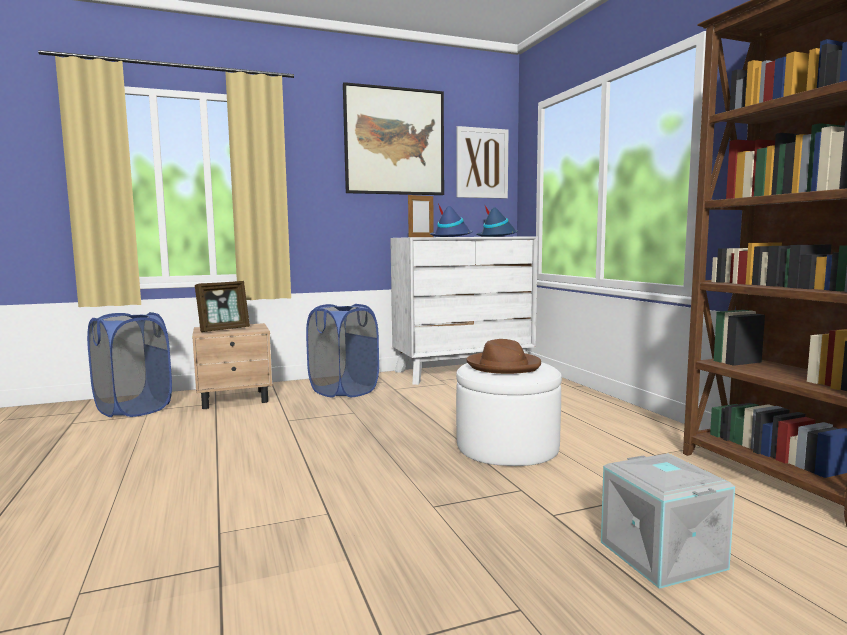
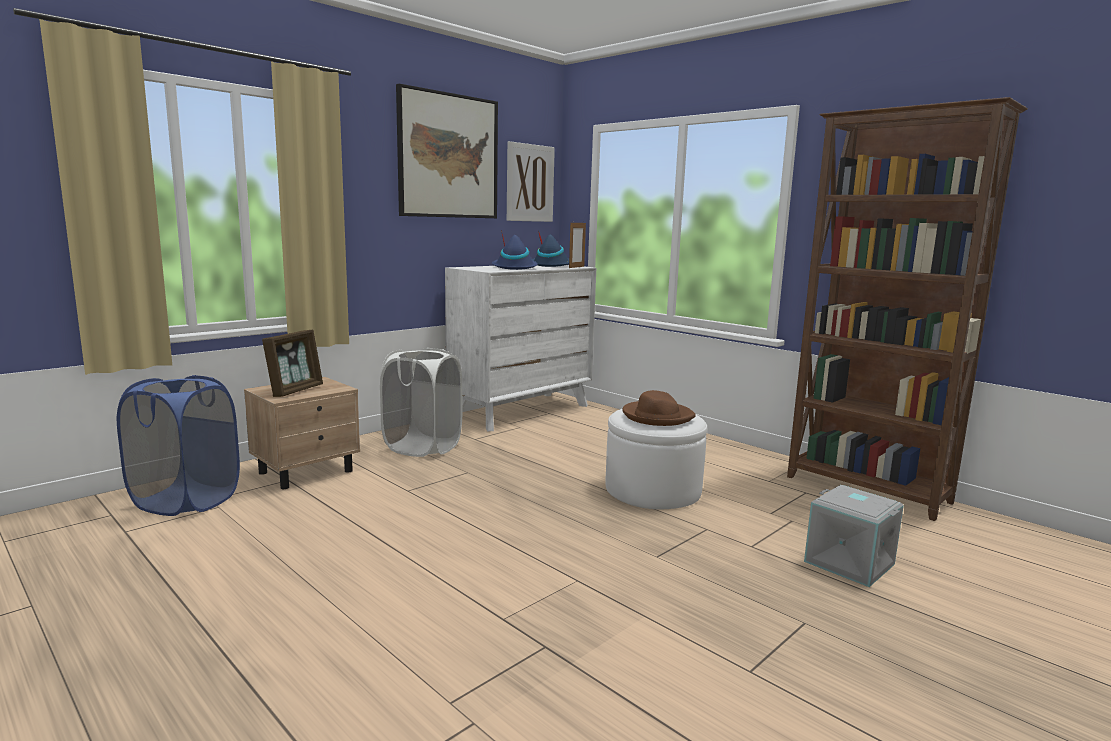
camera: 25 degrees left, 5 degrees up
blue laundry basket [306,304,379,398] -> white laundry basket [380,348,462,457]
picture frame [408,195,434,237] -> picture frame moved to [569,221,586,268]

